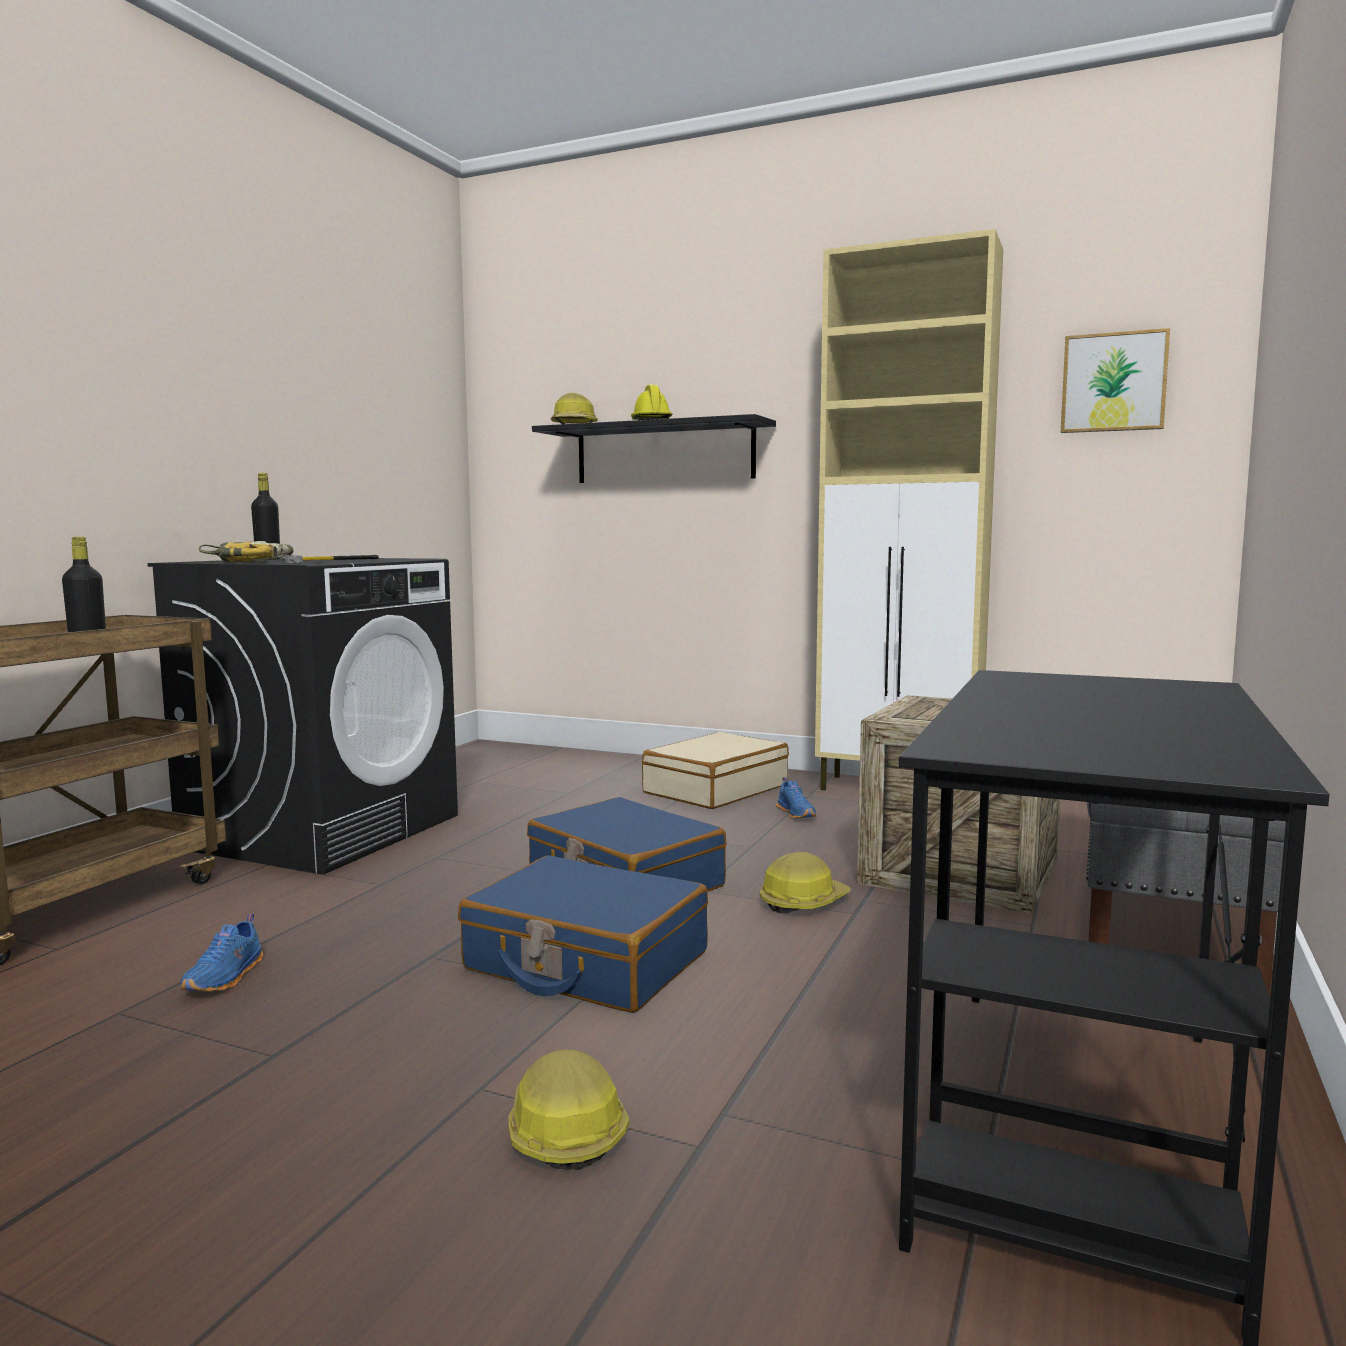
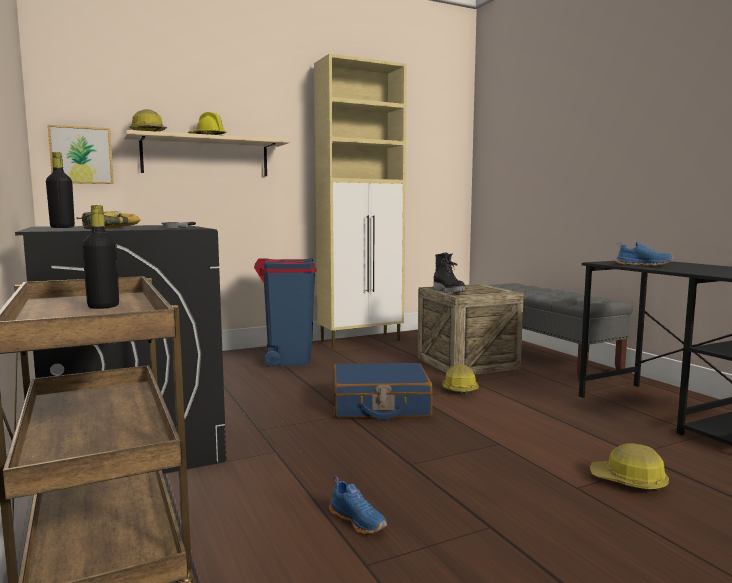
camera: 50 degrees left, 0 degrees up
blue suitcase [458,855,708,1013] -> none
black shelf [532,414,776,483] -> beige shelf [124,130,290,176]
beige suitcase [642,732,789,809] -> blue trash can [254,258,316,367]
blue shoe [776,777,817,819] -> blue shoe moved to [616,242,673,266]
picture [1061,328,1170,433] -> picture moved to [48,125,114,184]
none -> black boot [433,253,465,293]

